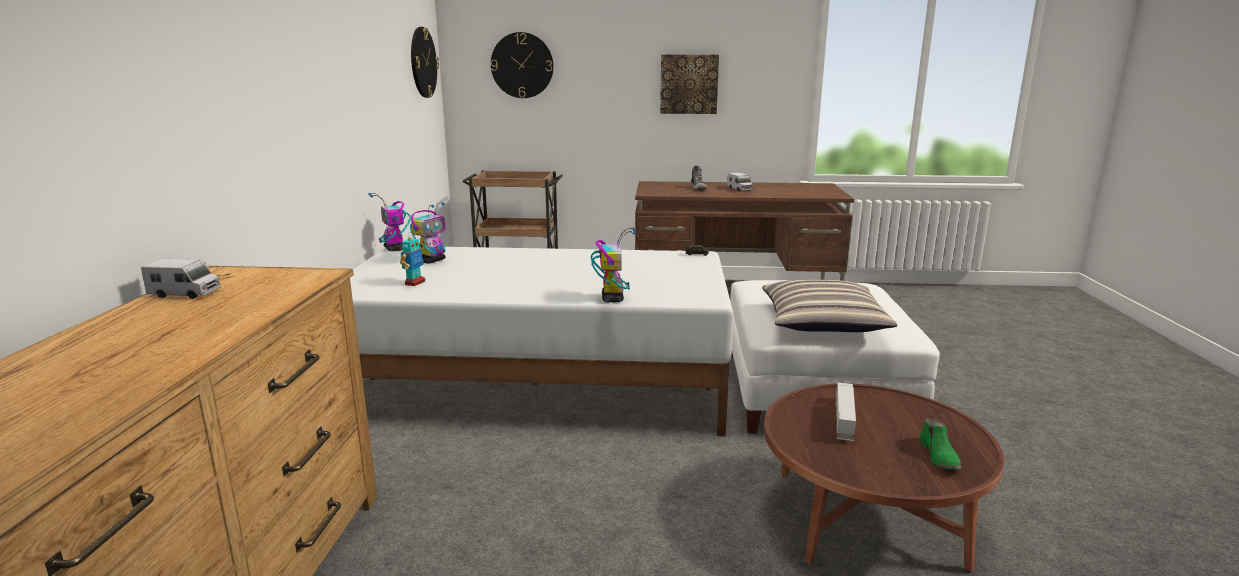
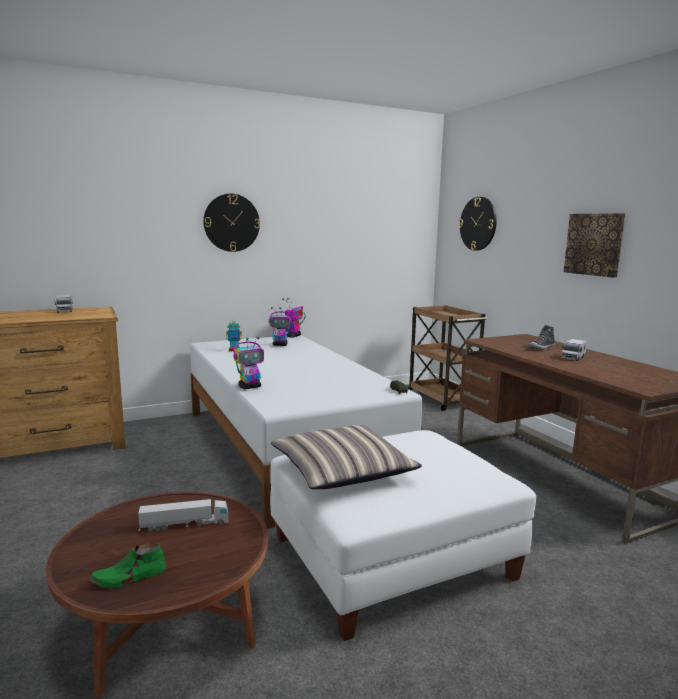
camera: 60 degrees right, 5 degrees down
wall clock [411,27,439,98] -> wall clock moved to [203,194,260,252]

